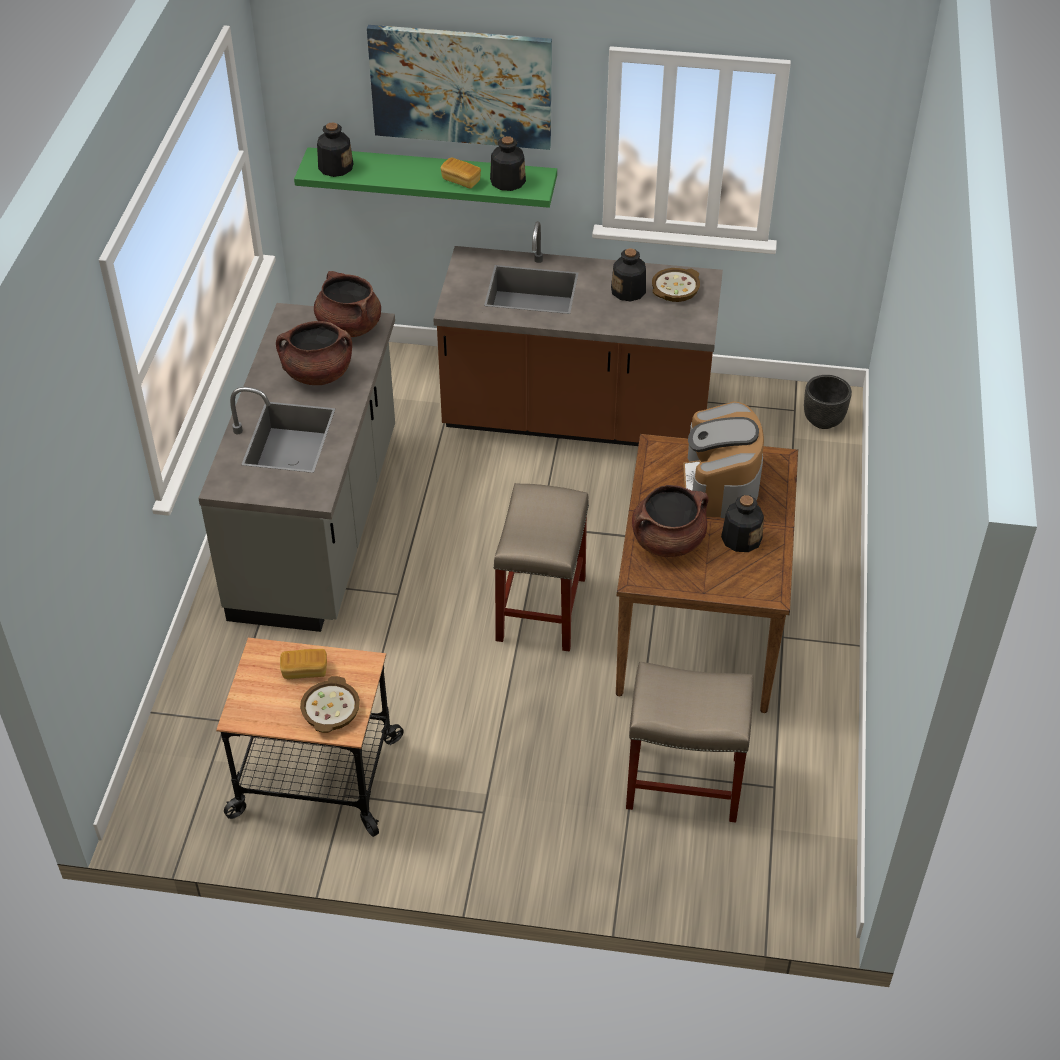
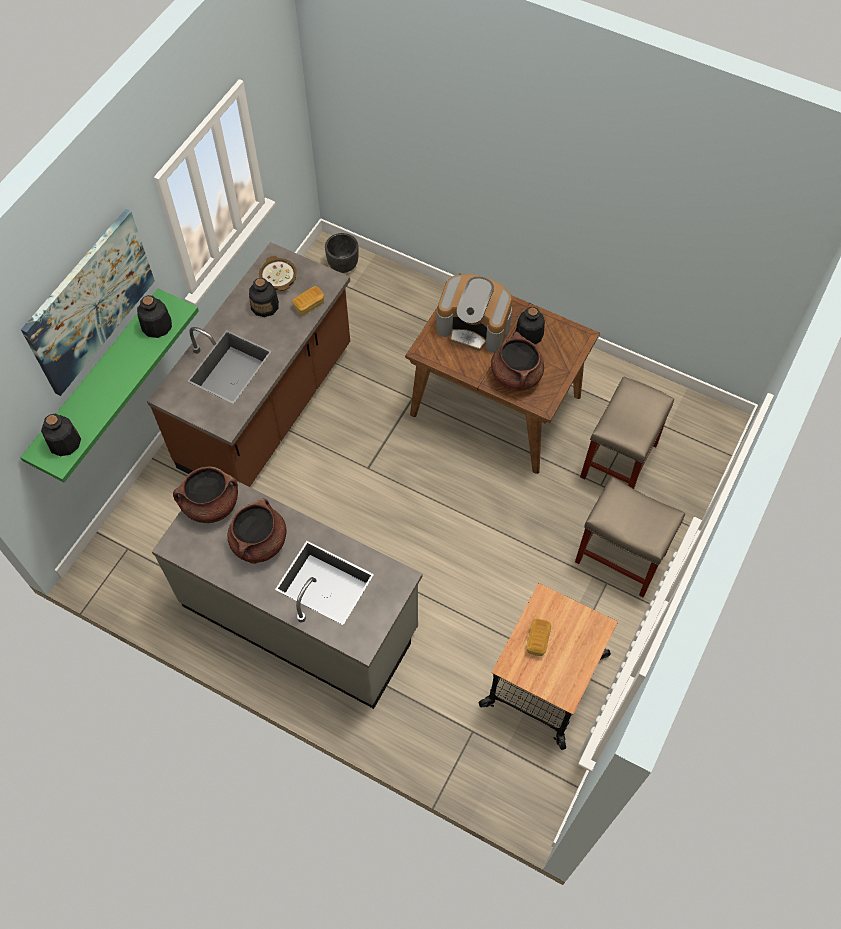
camera: 70 degrees left, 15 degrees up
bowl [300,676,360,733] -> none
bread [441,158,481,189] -> bread moved to [292,286,324,315]
beige stool [493,483,589,652] -> beige stool moved to [575,477,685,597]

